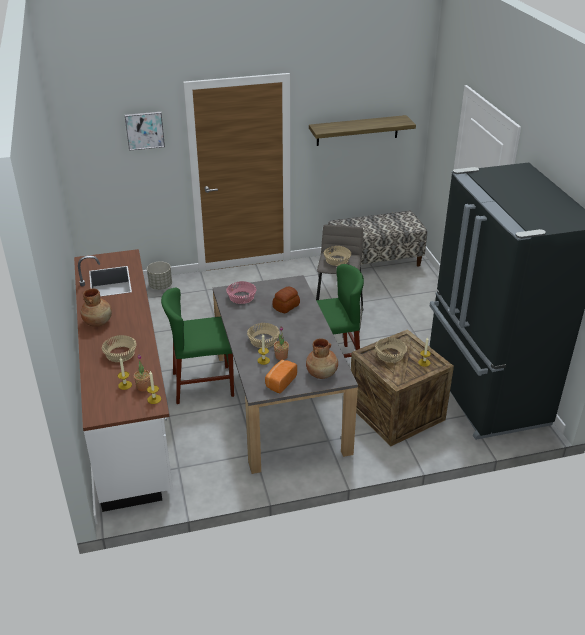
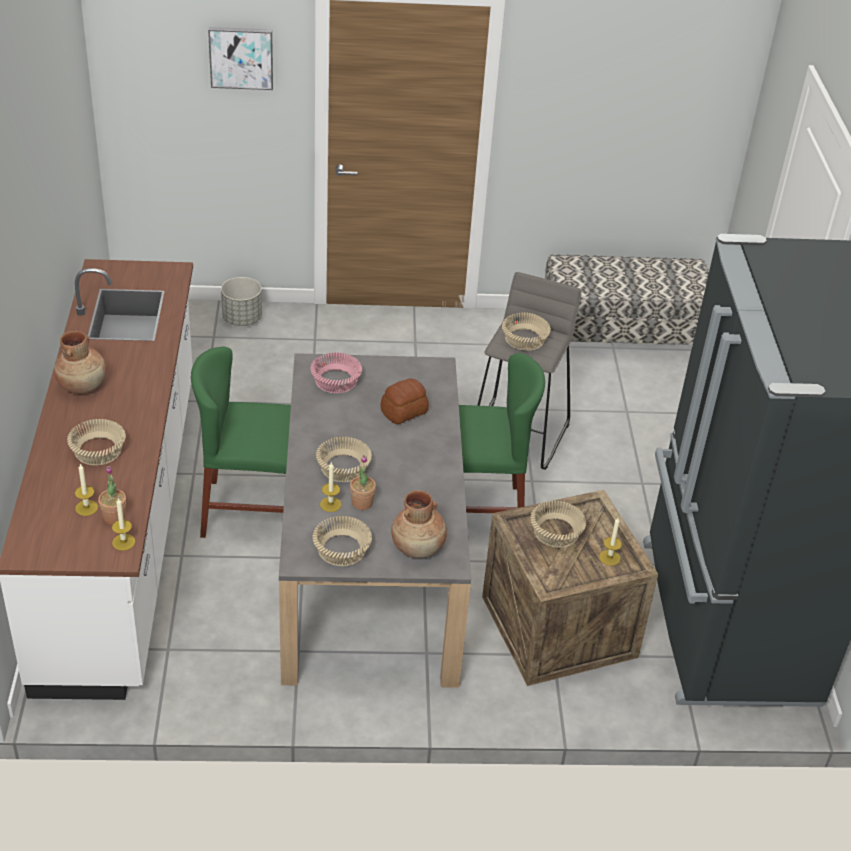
camera: 10 degrees right, 5 degrees up
bread [265,360,297,393] -> beige bowl [313,516,372,566]
shelf [309,115,416,146] -> none

